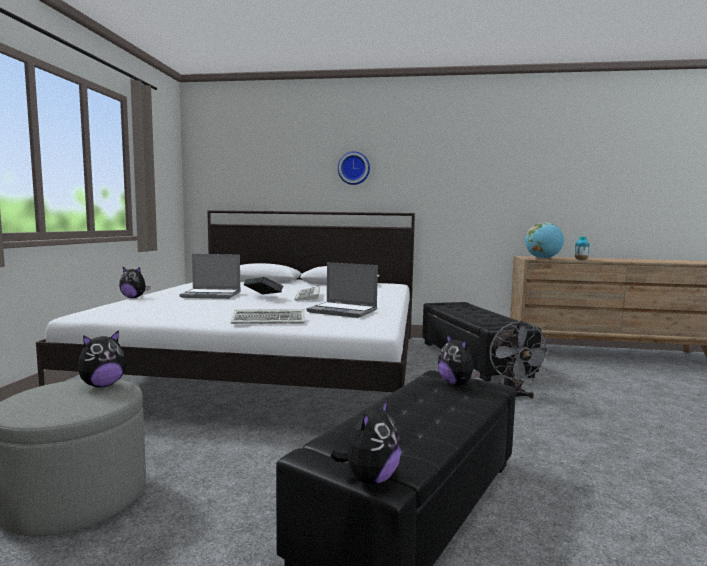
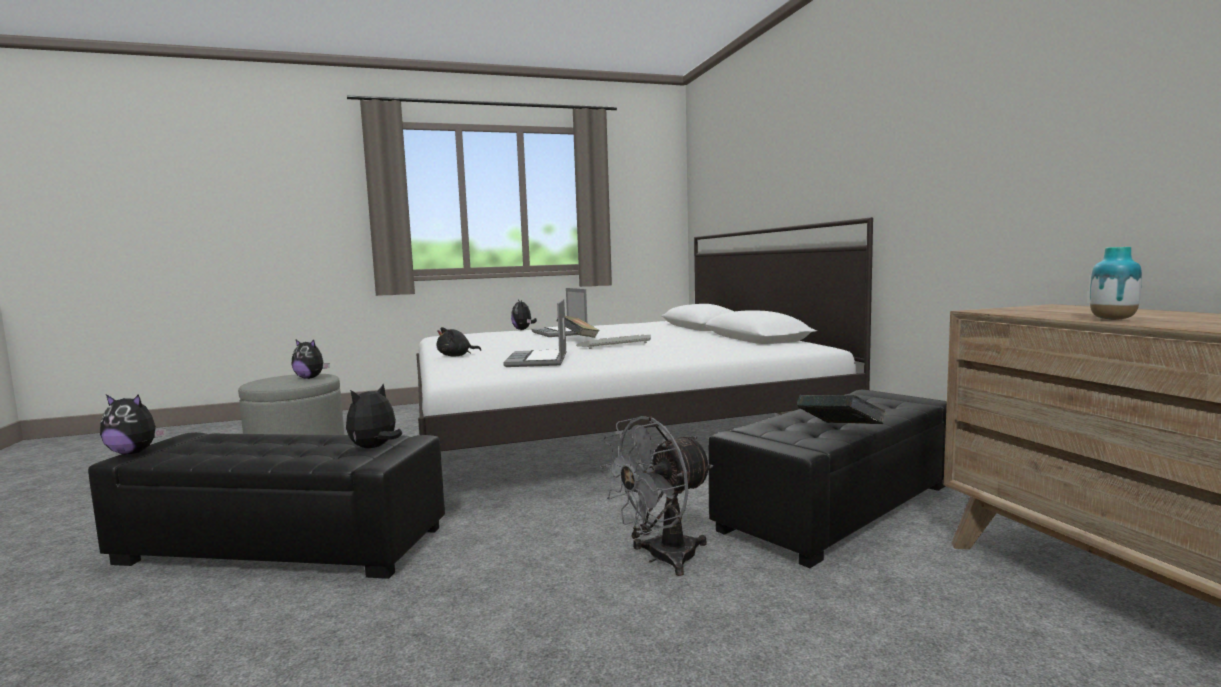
camera: 65 degrees right, 0 degrees up
keyboard [231,309,304,324] -> black plush toy [437,327,481,356]
wall clock [338,151,370,185] -> none
globe [525,222,564,259] -> none
none -> book [797,395,886,424]

